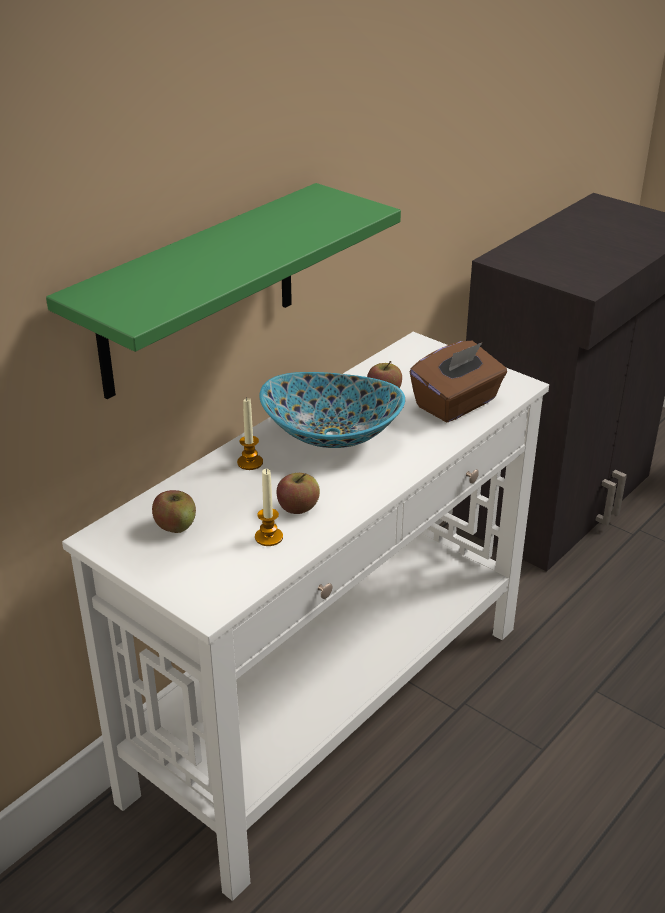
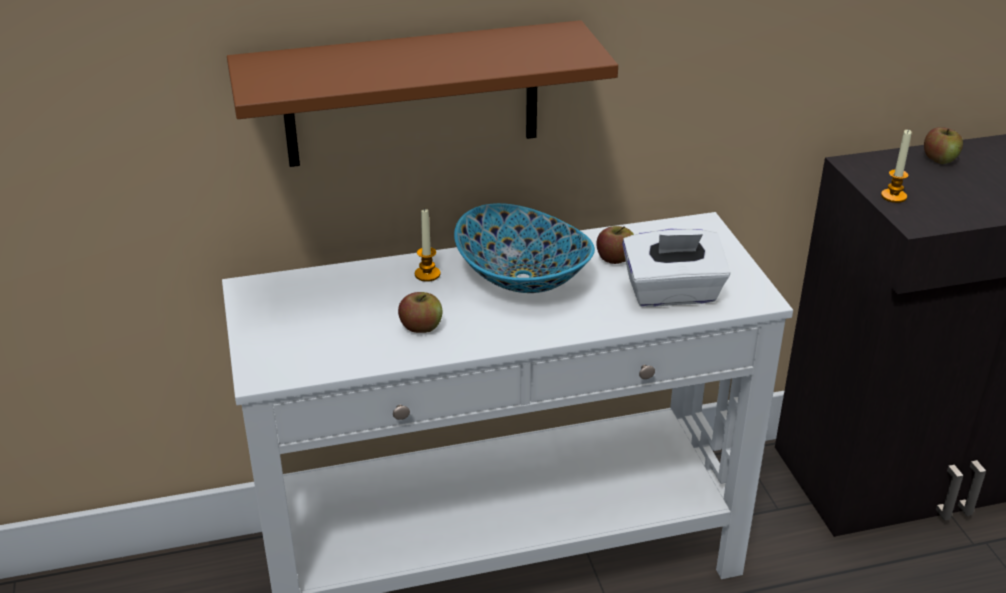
camera: 35 degrees right, 0 degrees up
green shelf [46,183,401,399] -> brown shelf [227,20,618,167]
apple [152,490,196,533] -> apple moved to [924,127,963,164]
candle [255,469,283,546] -> candle moved to [881,129,912,203]
brown tissue box [410,341,507,423] -> white tissue box [622,228,730,307]

